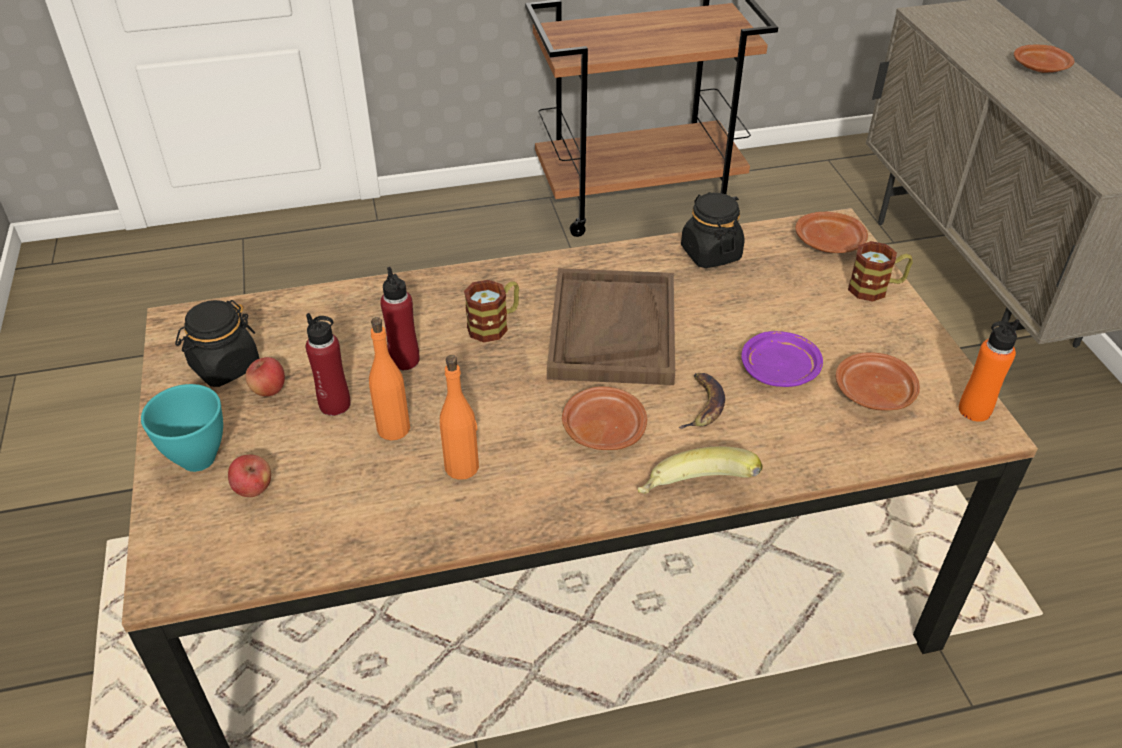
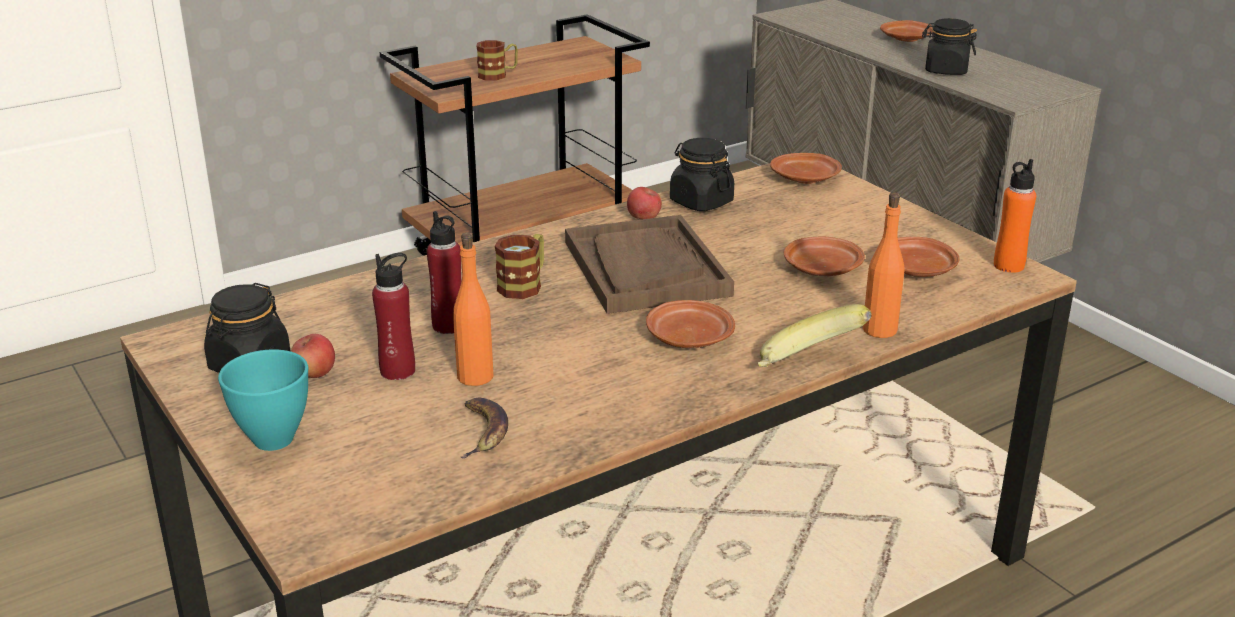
camera: 20 degrees left, 15 degrees down
apple [228,455,271,497] -> apple moved to [627,187,662,219]
orange bottle [440,355,479,480] -> orange bottle moved to [863,192,904,338]
banana [678,373,725,429] -> banana moved to [460,398,508,459]
purple plate [741,331,823,387] -> brown plate [784,237,865,276]
mug [848,241,913,302] -> mug moved to [476,40,518,81]
none -> black jar [922,18,977,75]

